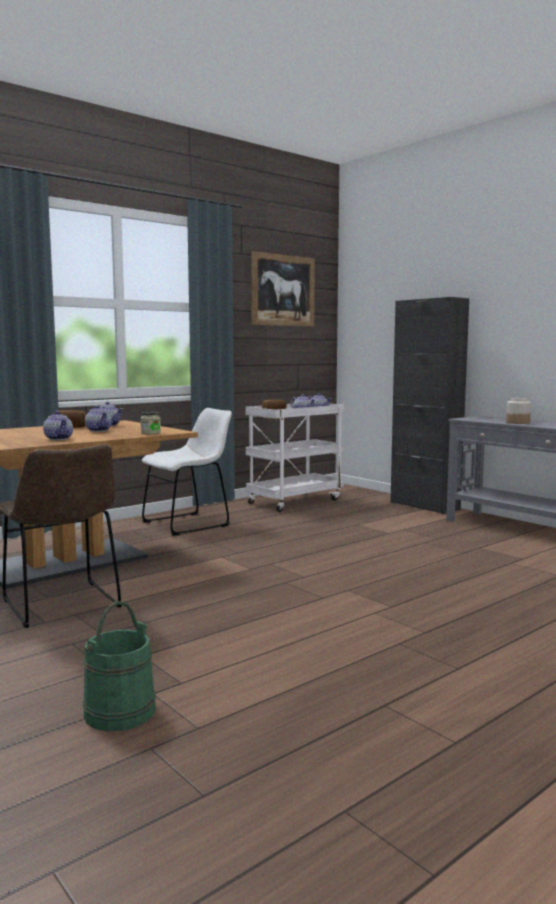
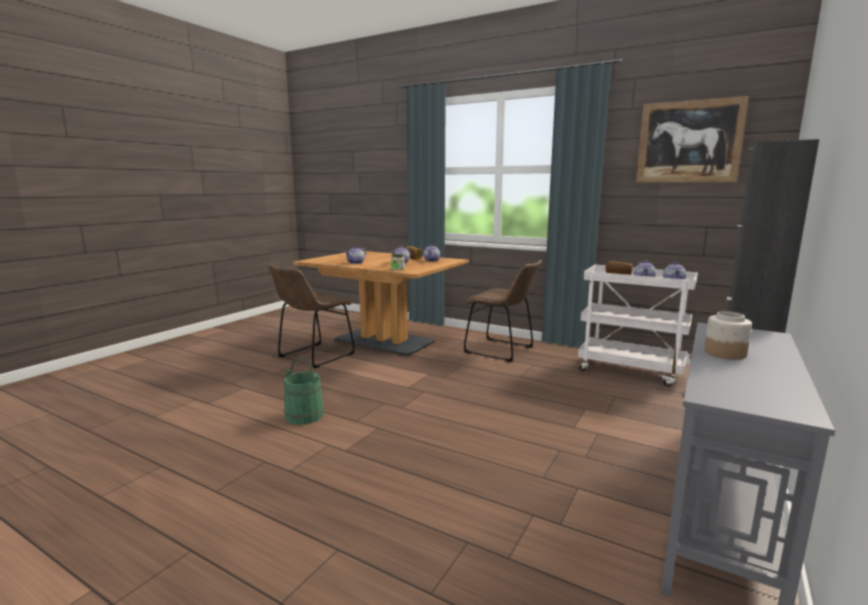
camera: 70 degrees right, 5 degrees up
green bucket [83,601,156,731] -> green bucket moved to [284,356,324,425]
white chair [142,408,232,535] -> brown chair [464,260,542,362]

